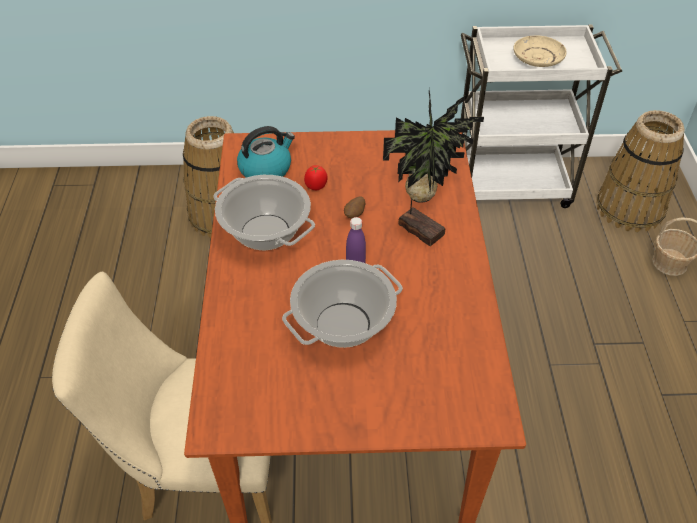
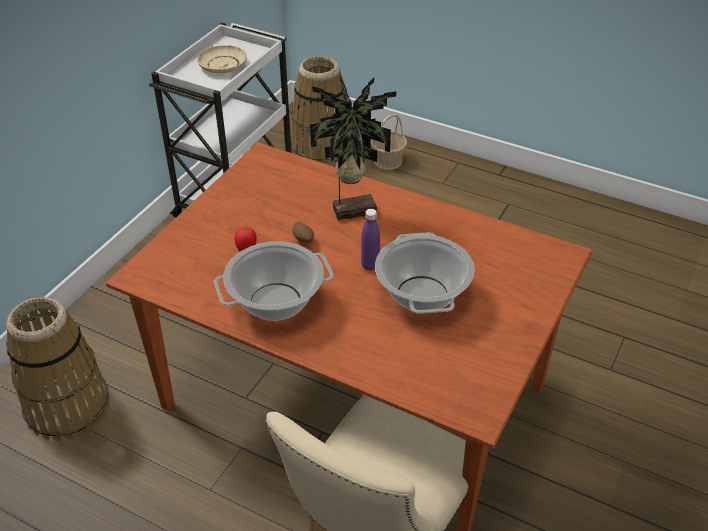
camera: 60 degrees left, 5 degrees down
kettle [237,126,295,177] -> none

